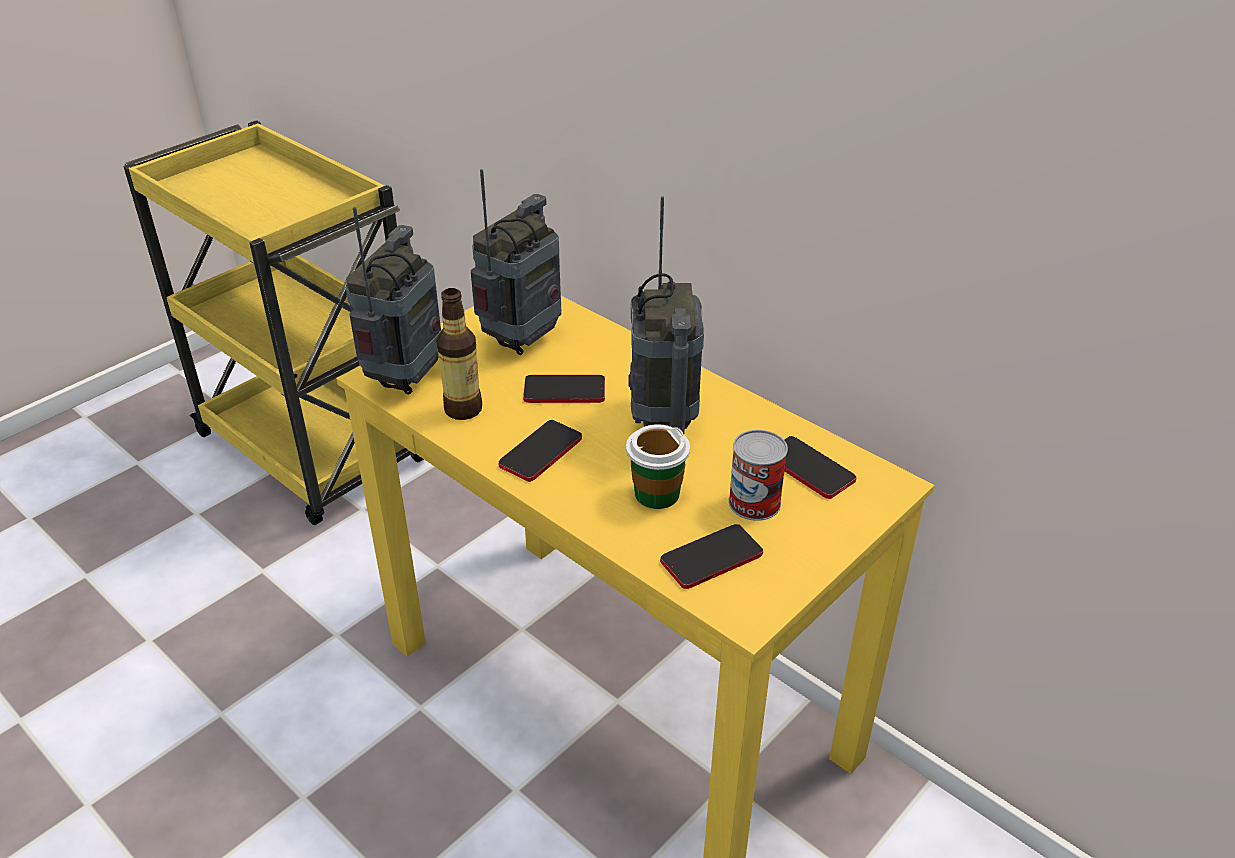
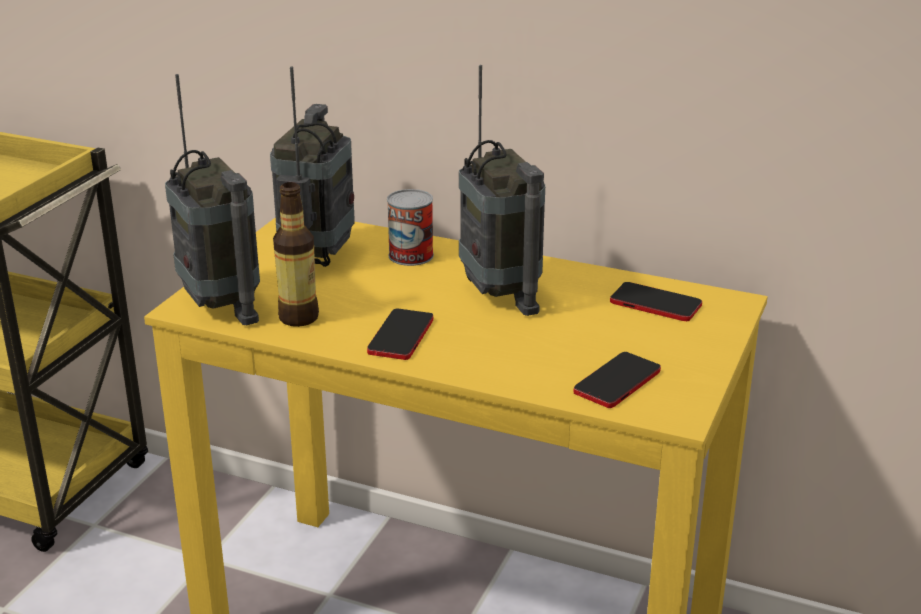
camera: 20 degrees left, 10 degrees down
radio [345,207,441,395] -> radio turned 150 degrees clockwise [165,74,260,325]
phone [523,375,605,403] -> none
cup [626,424,690,509] -> none
can [728,430,788,521] -> can moved to [387,189,434,266]

